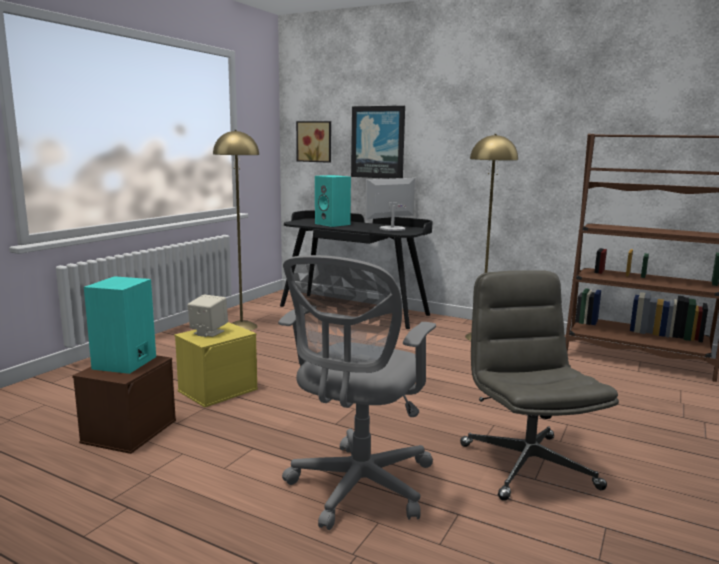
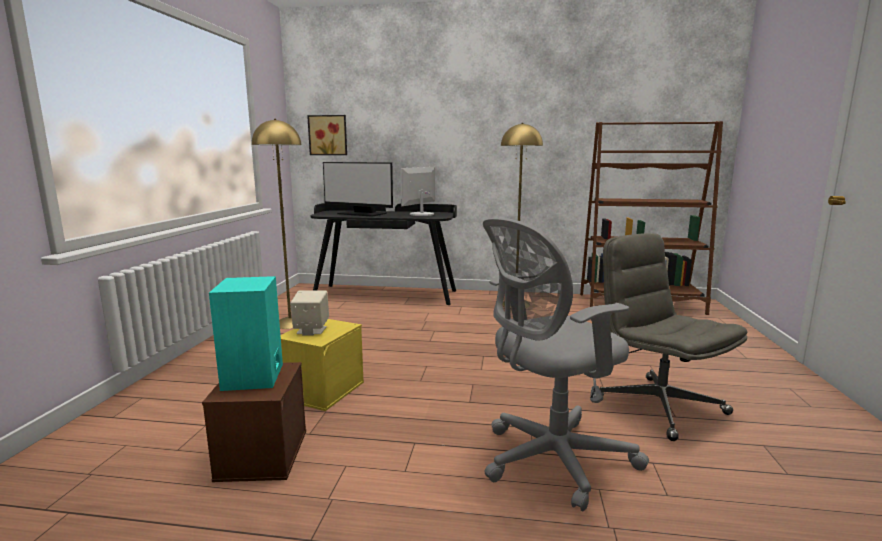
camera: 20 degrees left, 0 degrees up
grey office chair [278,255,436,530] -> grey office chair turned 60 degrees clockwise [483,218,649,511]
turquoise speaker [315,175,351,227] -> monitor [323,162,393,217]
picture [351,106,405,179] -> none

